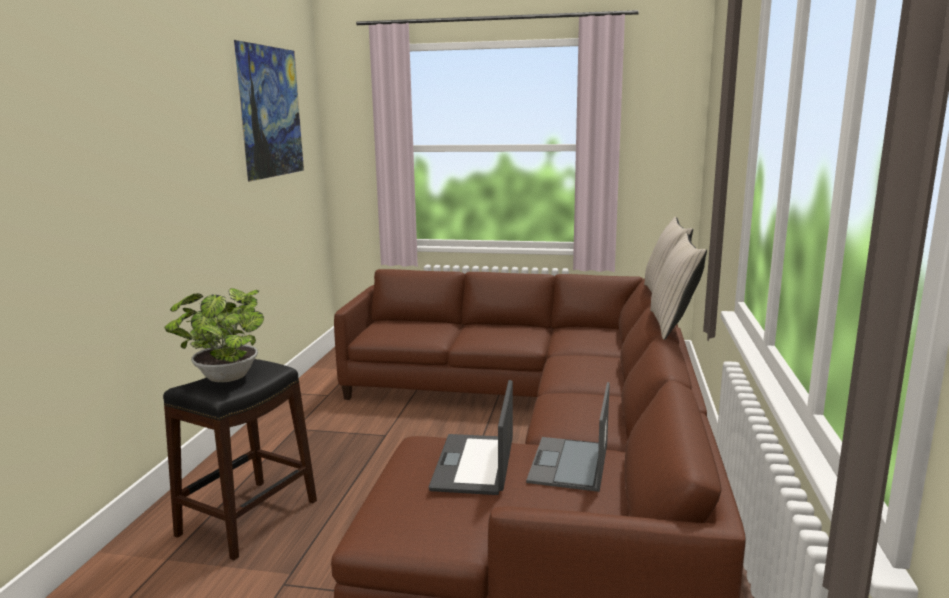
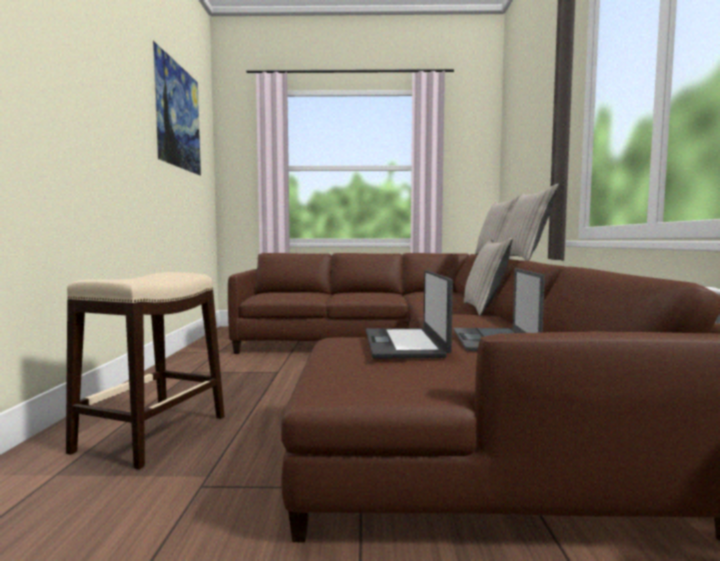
camera: 10 degrees left, 10 degrees down
black stool [163,359,317,560] -> beige stool [66,272,224,469]
potted plant [164,288,264,382] -> none
none -> beige pillow [464,238,513,316]

